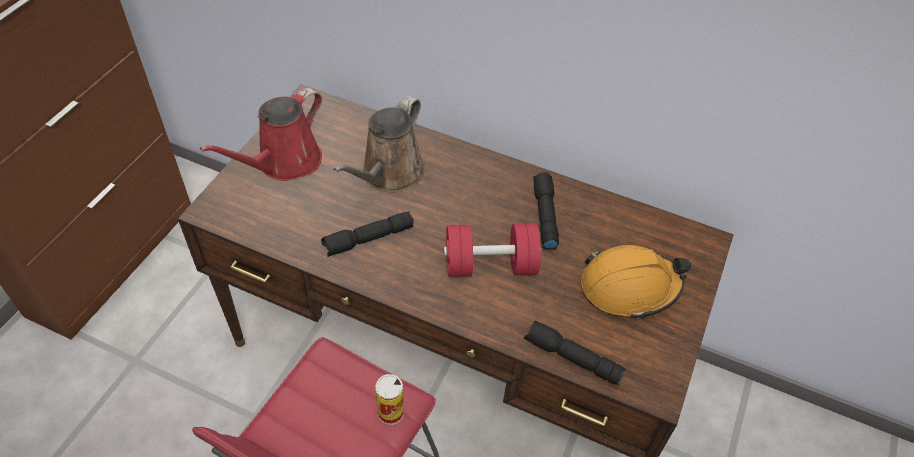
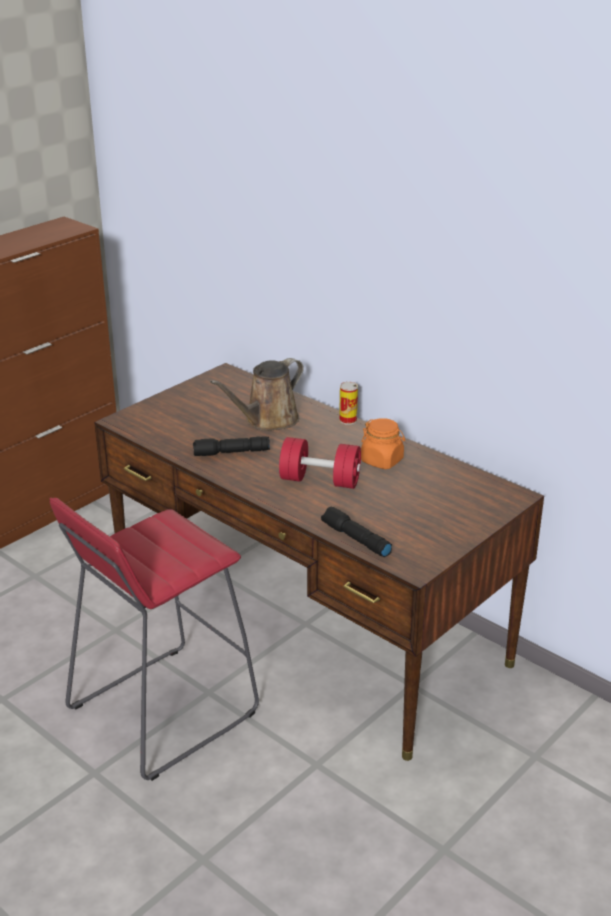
camera: 20 degrees right, 20 degrees down
red watering can [200,88,322,181] -> none
can [375,374,404,425] -> can moved to [339,382,358,425]
black flashlight [534,172,559,249] -> orange jar [361,418,405,469]
orange hard hat [581,245,691,320] -> none

